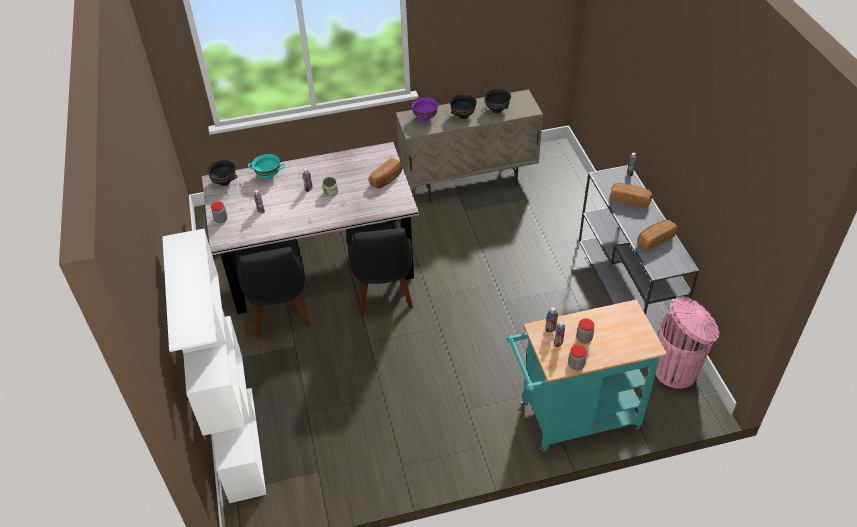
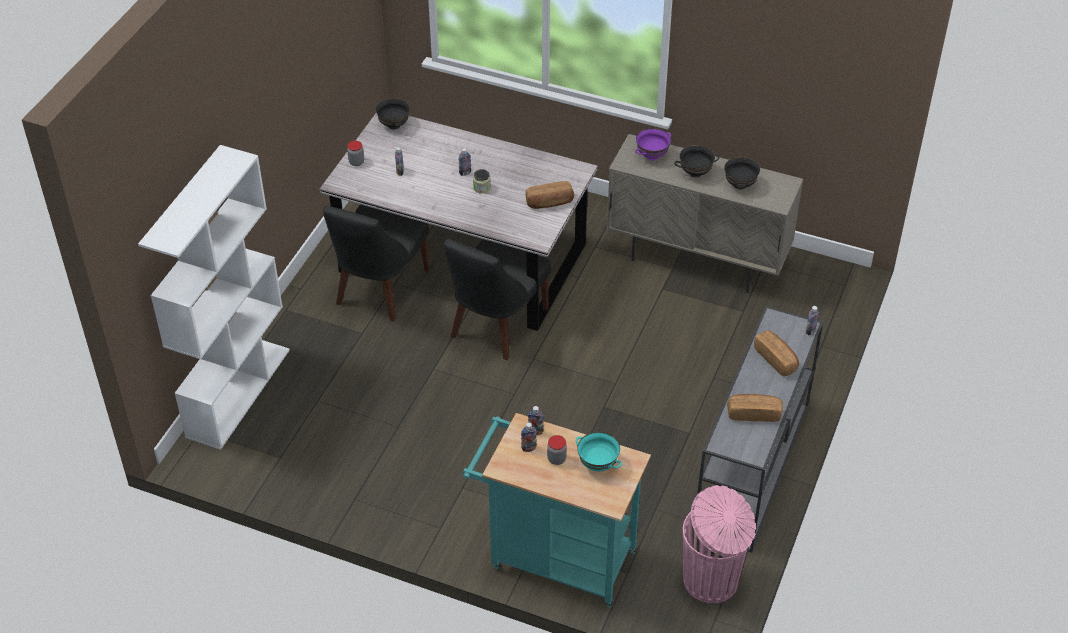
camera: 35 degrees right, 0 degrees up
turquoise bowl [248,153,285,180] -> turquoise bowl moved to [576,432,622,471]
jar [568,345,586,370] -> none

